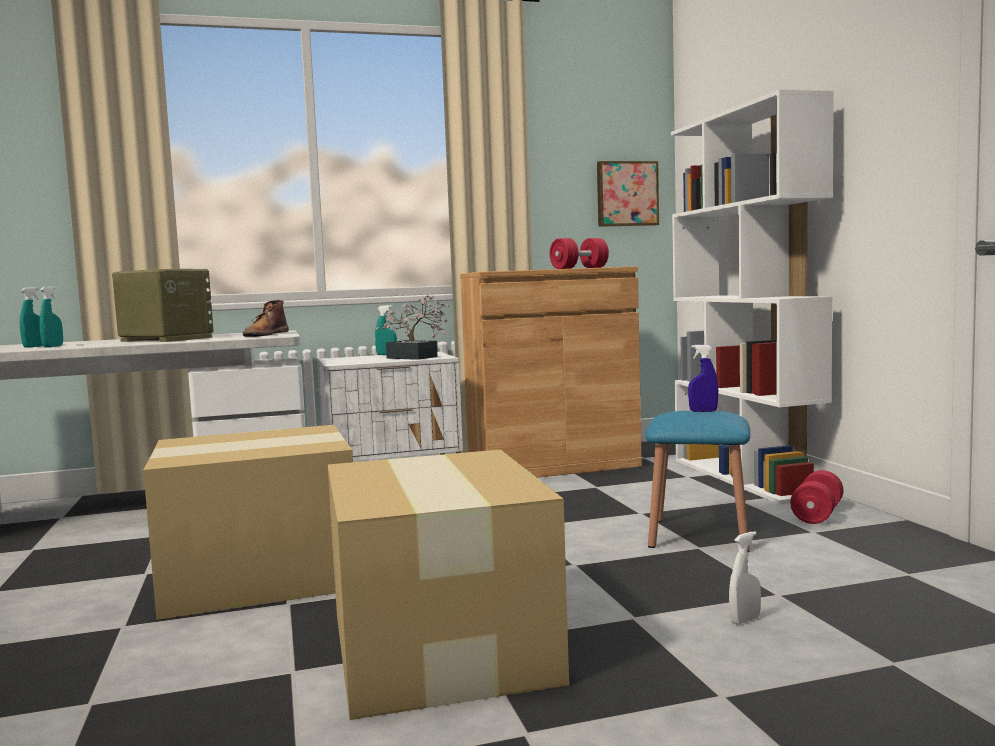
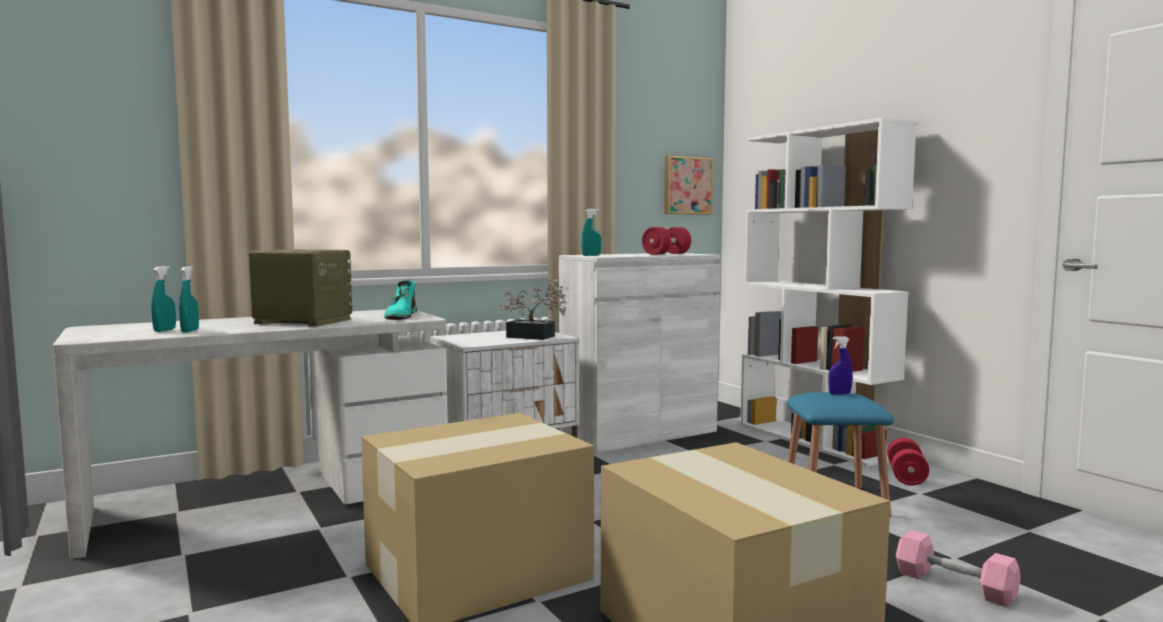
camera: 15 degrees left, 0 degrees up
brown boot [243,300,289,337] -> turquoise boot [384,280,417,320]
turquoise spray bottle [375,305,397,355] -> turquoise spray bottle moved to [581,209,602,256]
brown cabinet [460,266,642,478] -> white cabinet [559,253,720,453]
white spray bottle [729,531,761,624] -> pink dumbbell [896,530,1021,607]

